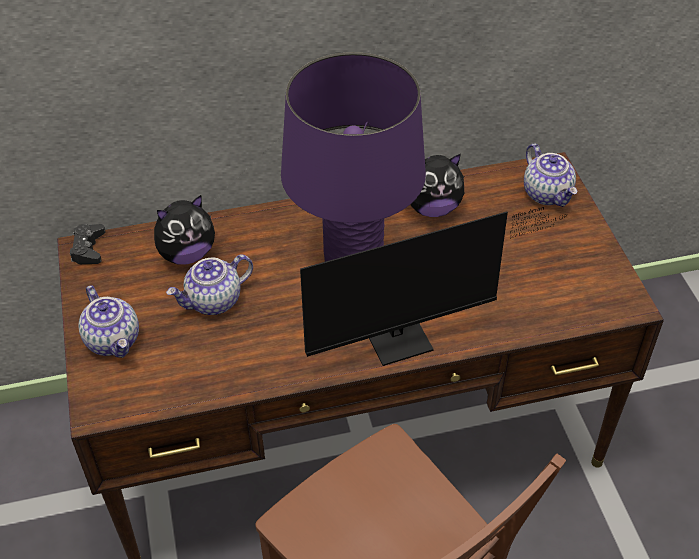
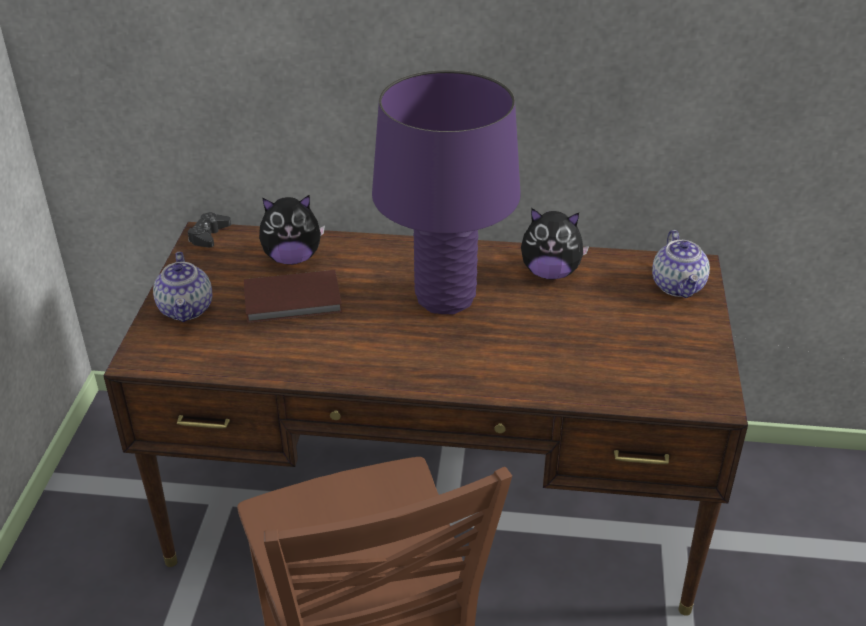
camera: 20 degrees right, 10 degrees down
teapot [166,255,253,315] -> brown book [244,270,342,323]
monitor [300,207,566,366] -> none

